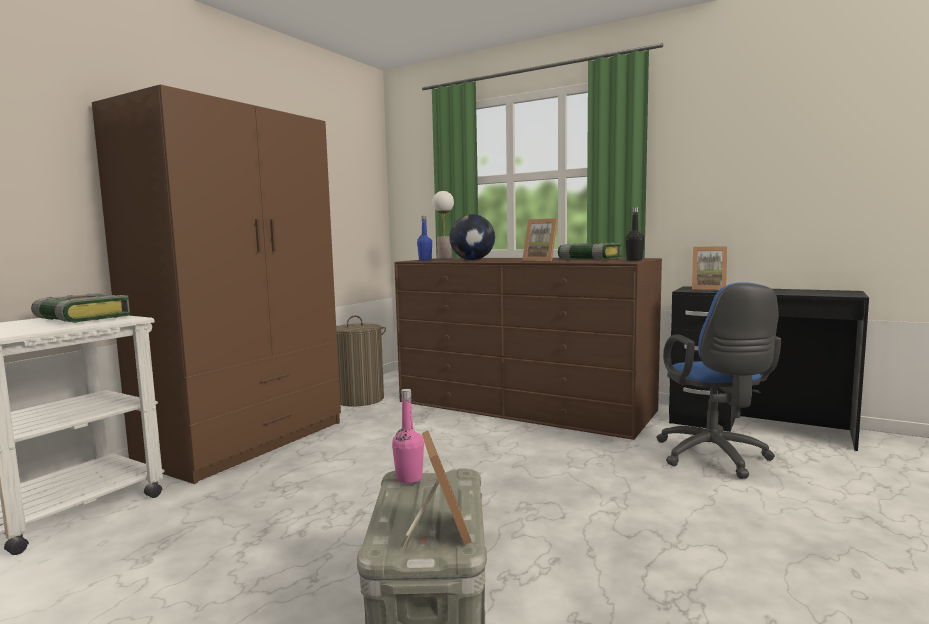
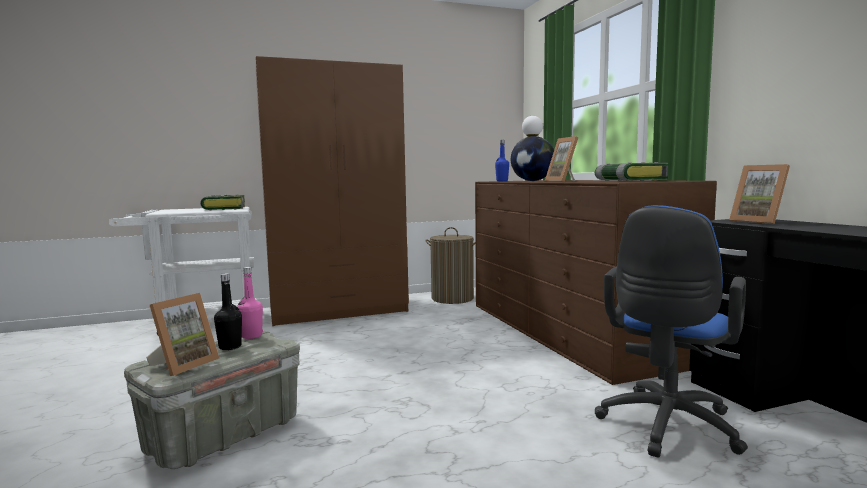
camera: 40 degrees right, 0 degrees up
black bottle [625,207,644,261] -> black bottle moved to [214,273,242,350]

